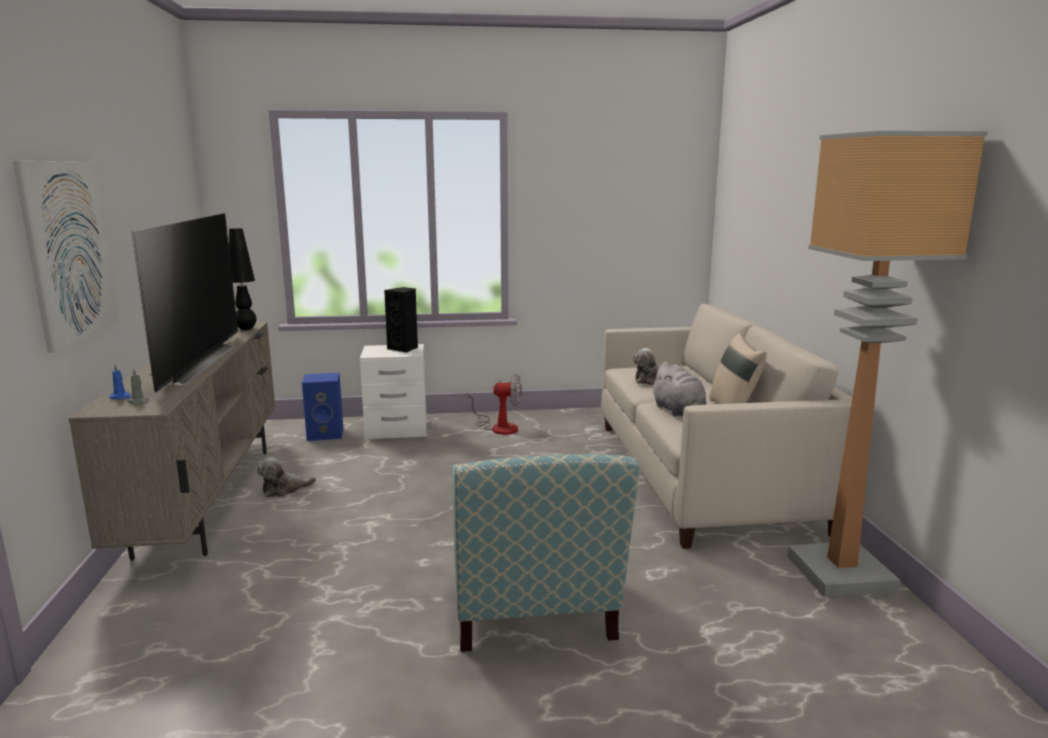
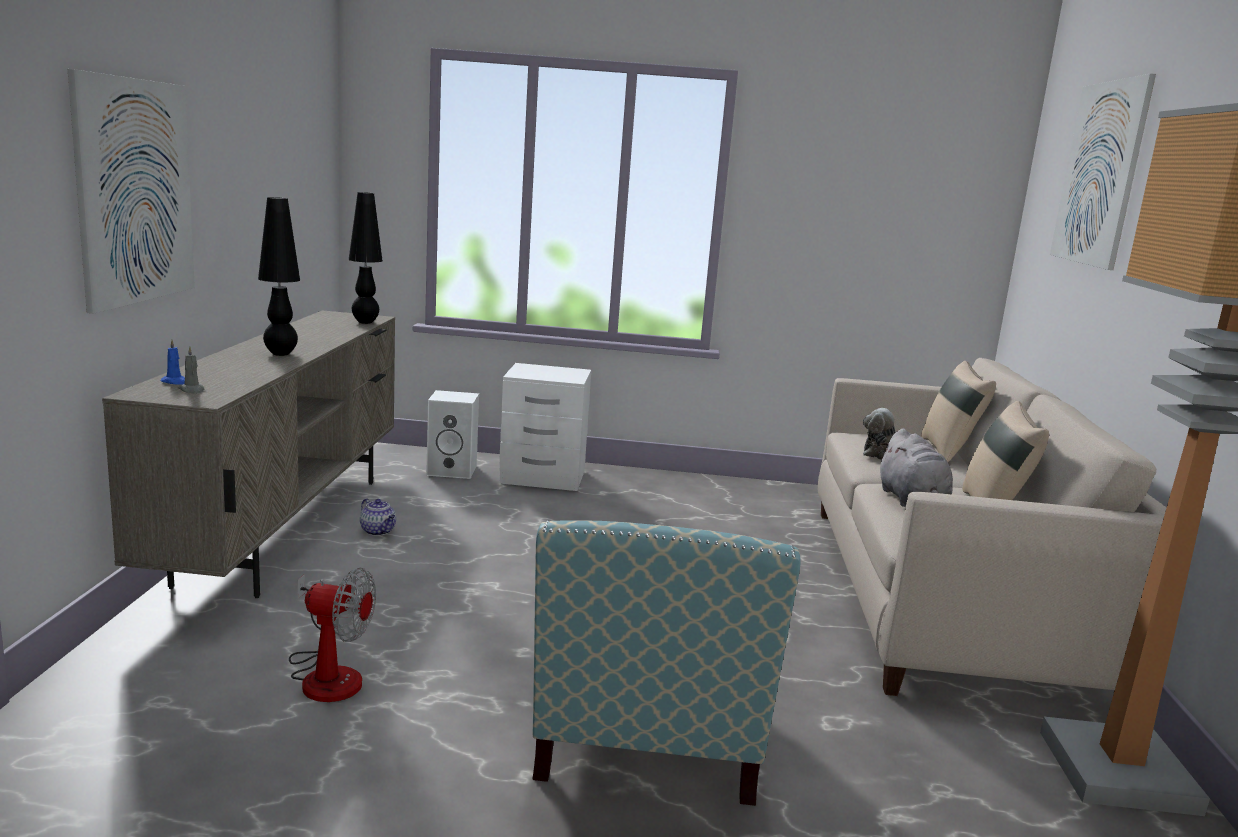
camera: 10 degrees right, 0 degrees up
television [132,213,238,393] -> black table lamp [258,197,300,356]
plush toy [257,457,316,497] -> teapot [360,498,396,536]
blue speaker [302,373,343,441] -> white speaker [426,390,479,479]
black speaker [384,287,418,353] -> none
fan [467,373,521,435] -> fan moved to [289,568,376,702]
none -> beige pillow [921,361,996,462]
none -> picture [1050,74,1156,270]

